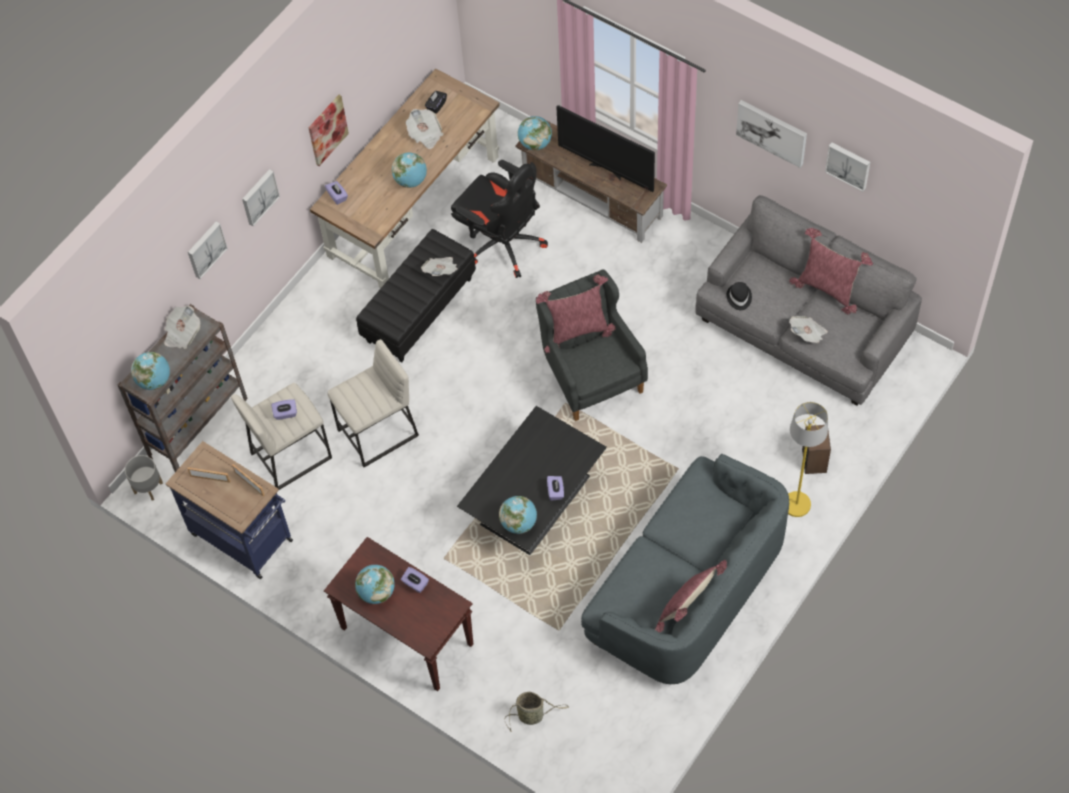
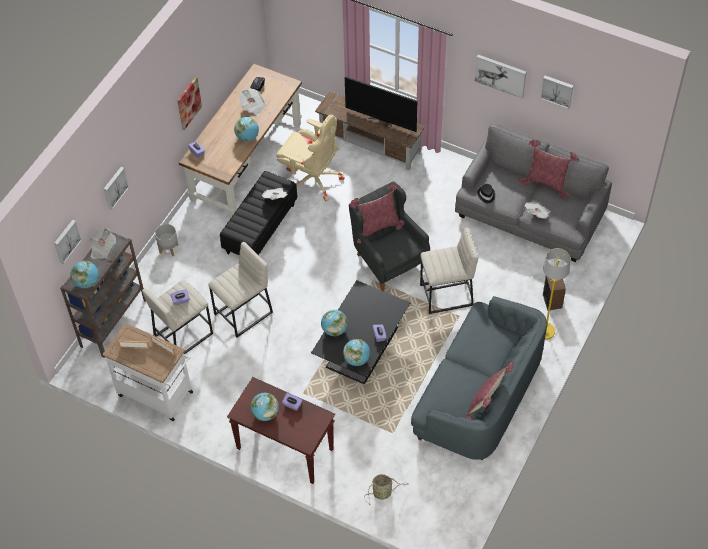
camera: 10 degrees left, 5 degrees down
grey planter [125,455,163,501] -> grey planter moved to [155,224,178,256]
blue cart [166,441,293,579] -> white cart [102,323,193,421]
picture [242,169,280,226] -> picture moved to [54,220,82,264]
black office chair [451,160,548,278] -> beige office chair [276,114,345,201]
globe [518,116,552,151] -> globe moved to [321,310,348,336]
none -> beige stool [420,228,478,314]

